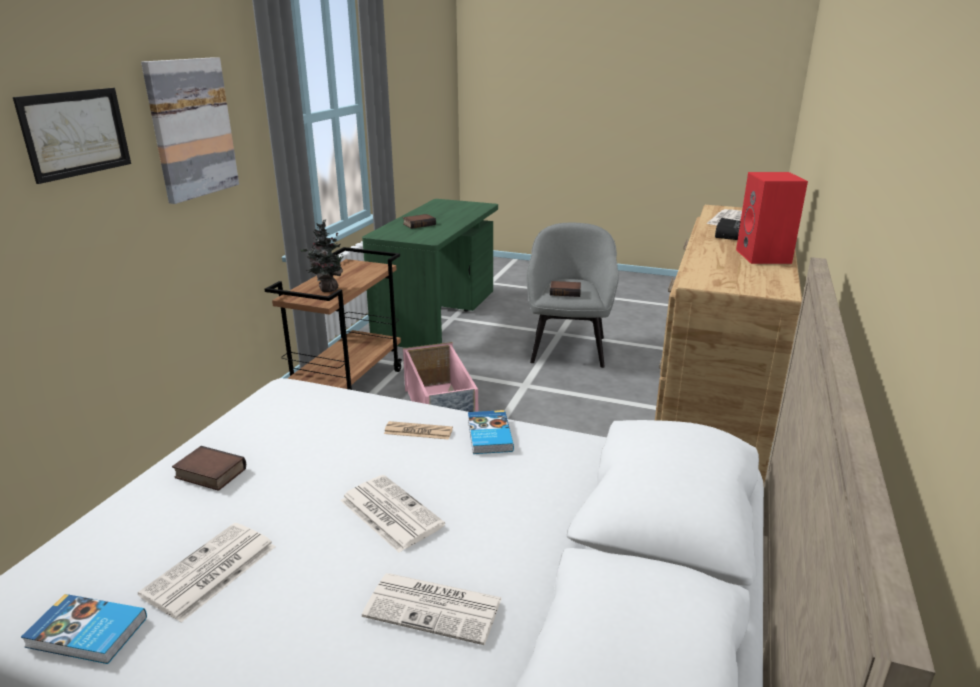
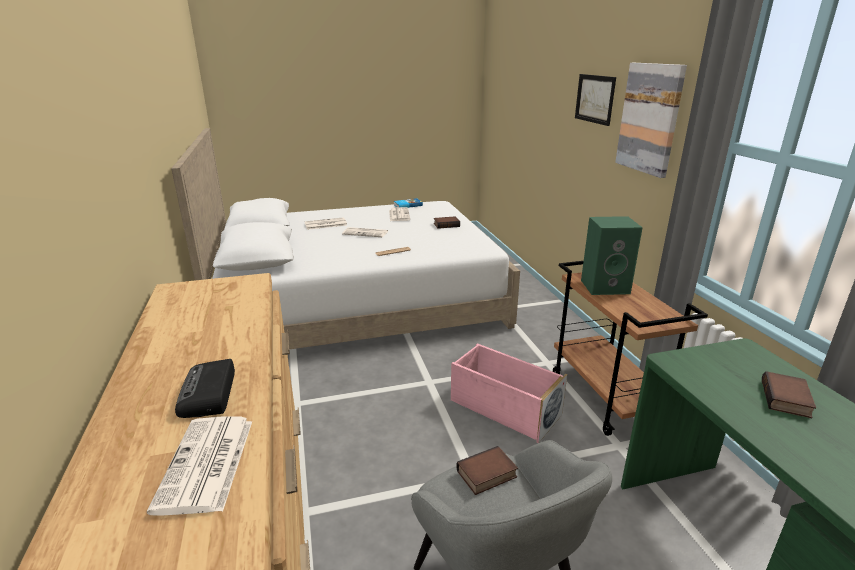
camera: 145 degrees right, 0 degrees up
potted plant [301,219,346,292] -> green speaker [581,216,643,295]
book [468,410,514,454] -> none
red speaker [736,172,808,264] -> none

